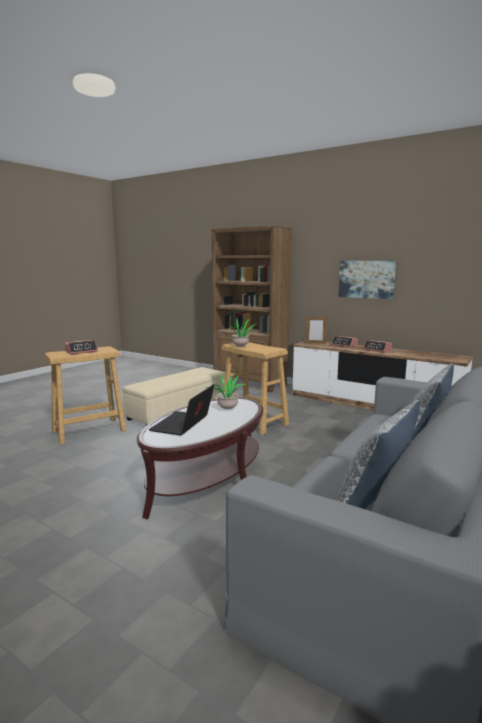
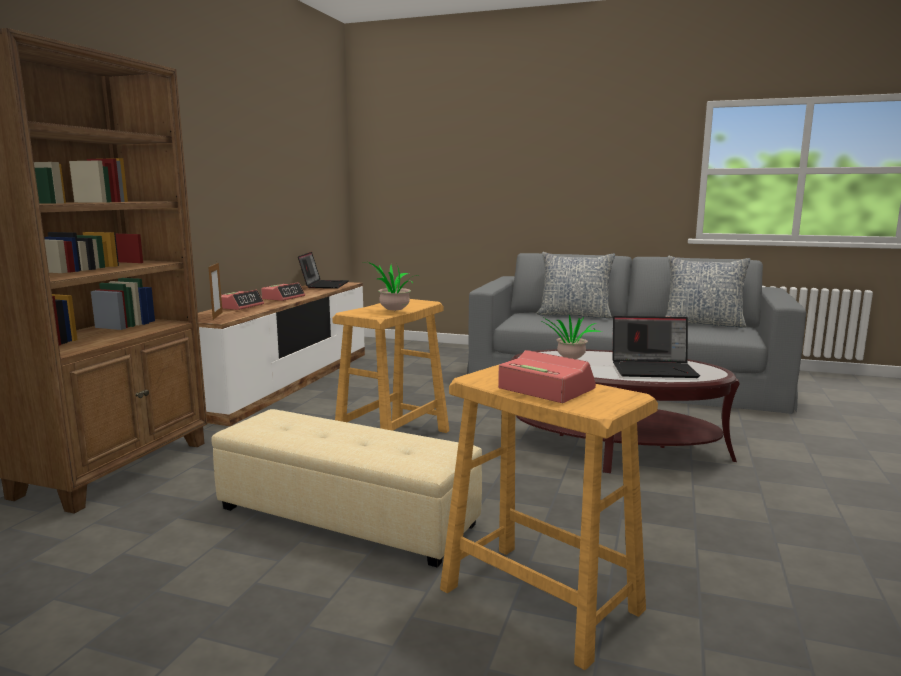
camera: 105 degrees left, 0 degrees up
picture [338,261,396,299] -> none
none -> laptop [298,252,349,288]

